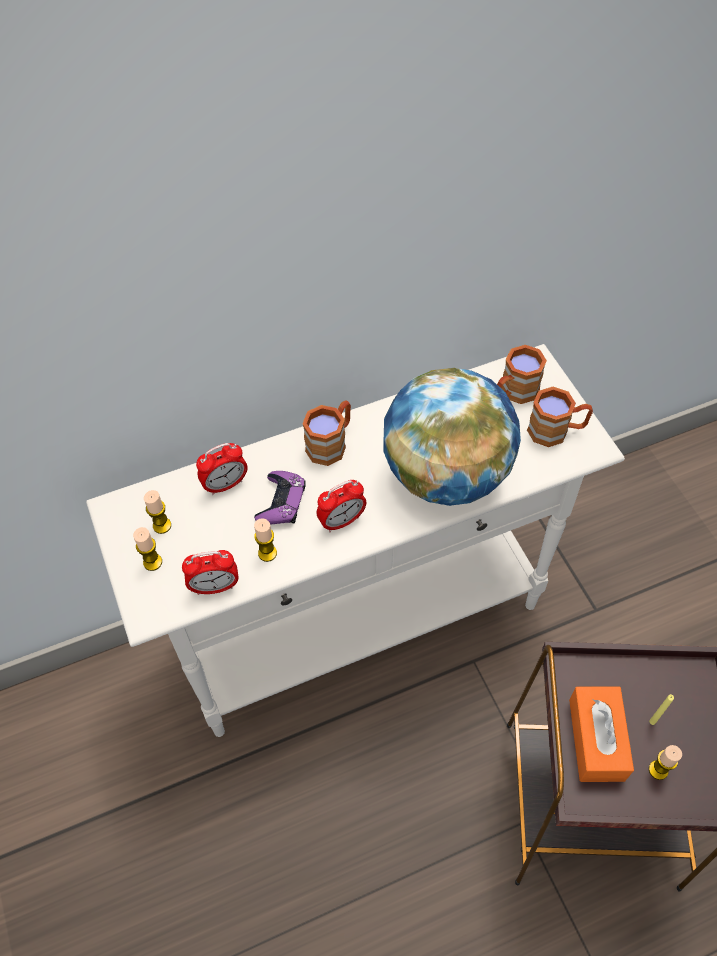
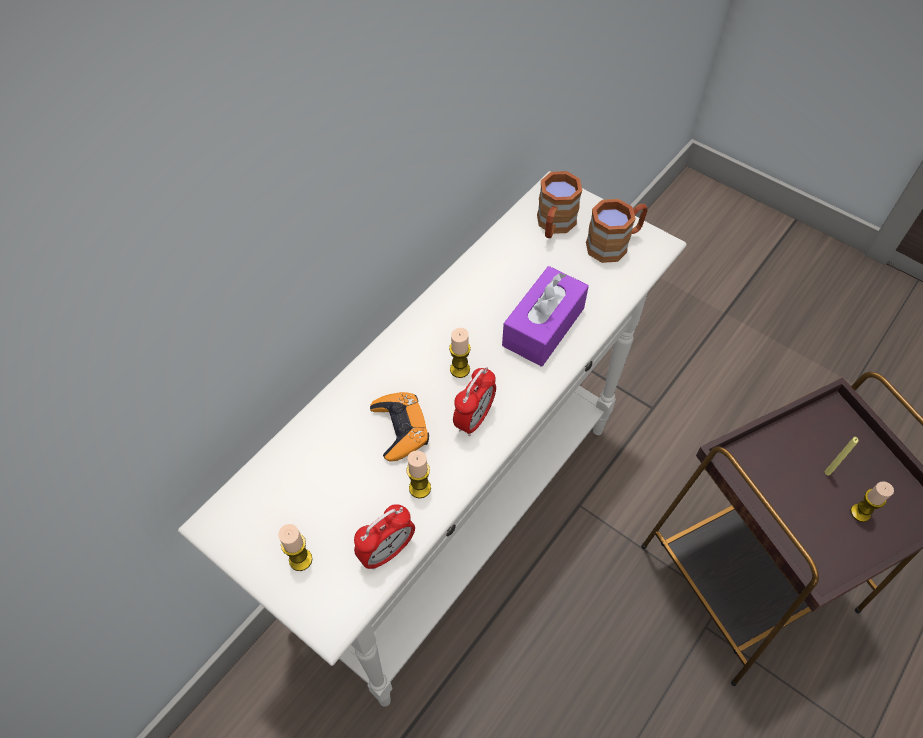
camera: 30 degrees left, 0 degrees up
candle [144,490,171,534] -> candle moved to [449,328,471,378]
alarm clock [196,443,248,495] -> none
purple game controller [254,471,306,525] -> orange game controller [370,392,429,462]
brown mug [303,400,351,466] -> none
globe [383,368,521,506] -> purple tissue box [502,266,589,367]
orange tissue box [569,686,634,782] -> none

